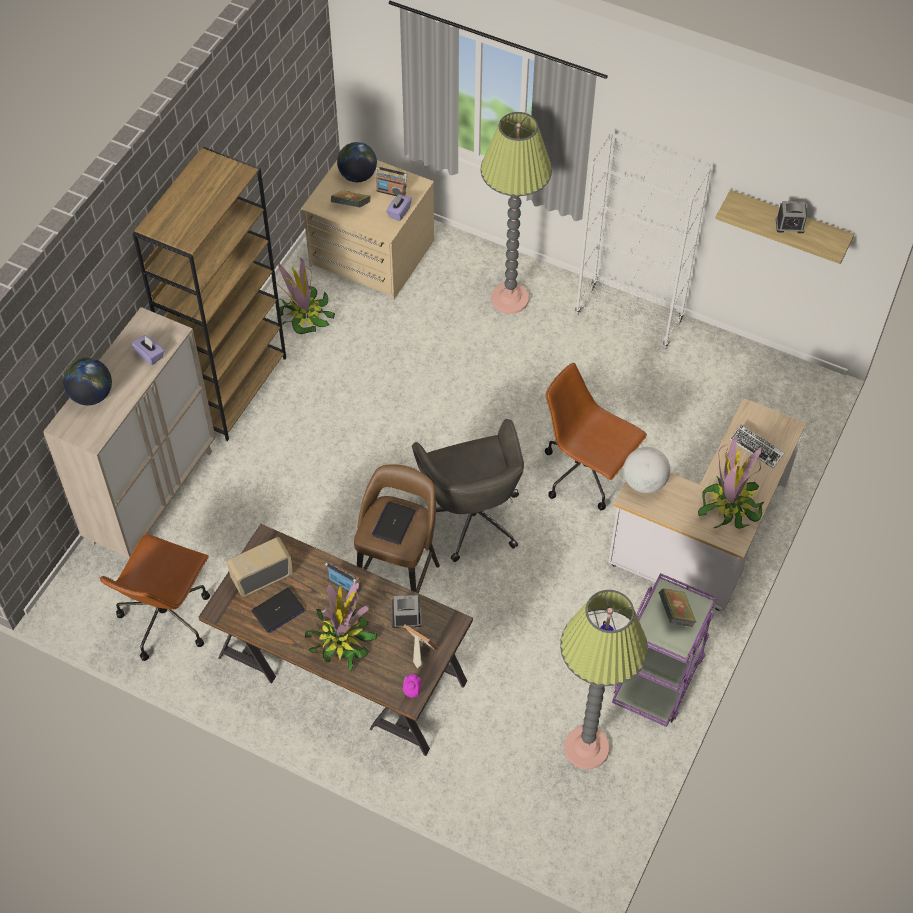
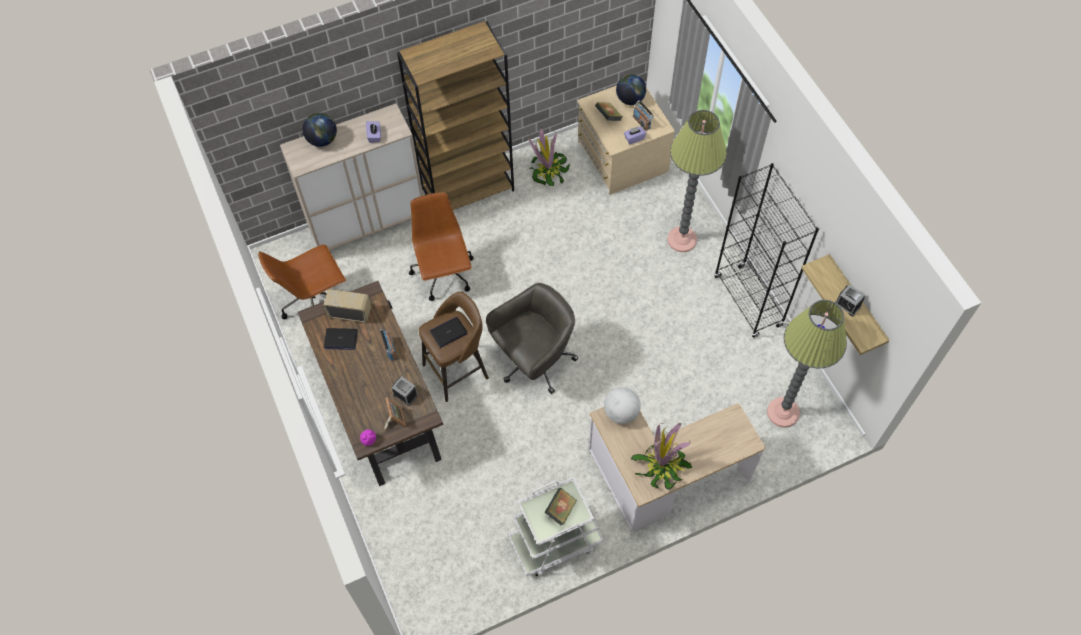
camera: 40 degrees right, 5 degrees up
potted plant [305,581,378,672] -> none
grey office chair [412,419,524,562] -> grey office chair turned 150 degrees counterclockwise [486,283,578,394]
brown office chair [545,363,647,510] -> brown office chair moved to [409,192,473,301]
floor lamp [560,590,648,769] -> floor lamp moved to [767,300,847,428]
white bookcase [575,132,711,349] -> black bookcase [714,163,819,338]
purple cart [612,573,717,727] -> white cart [508,477,603,576]
keyboard [730,425,785,468] -> none

